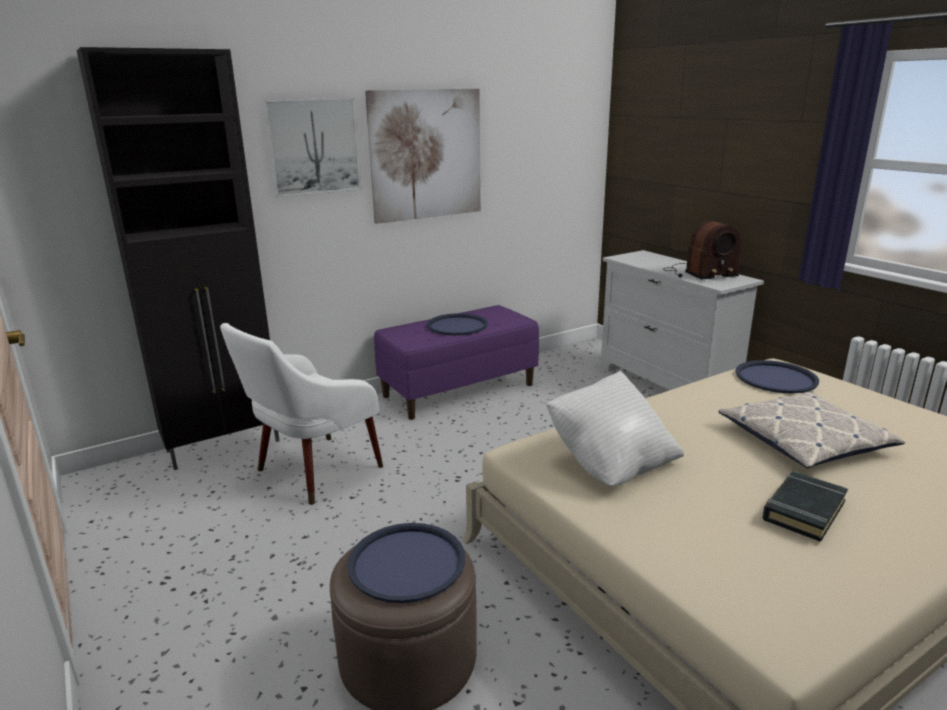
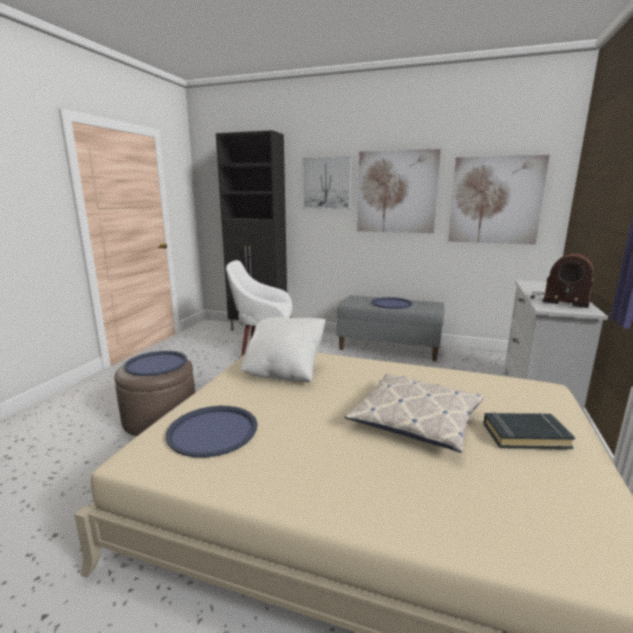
camera: 50 degrees right, 5 degrees down
purple bench [374,305,539,420] -> grey bench [337,295,444,361]
blue tray [736,360,819,394] -> blue tray moved to [166,406,257,458]
black book [763,471,848,542] -> black book moved to [483,412,576,449]
none -> picture [448,155,550,245]

